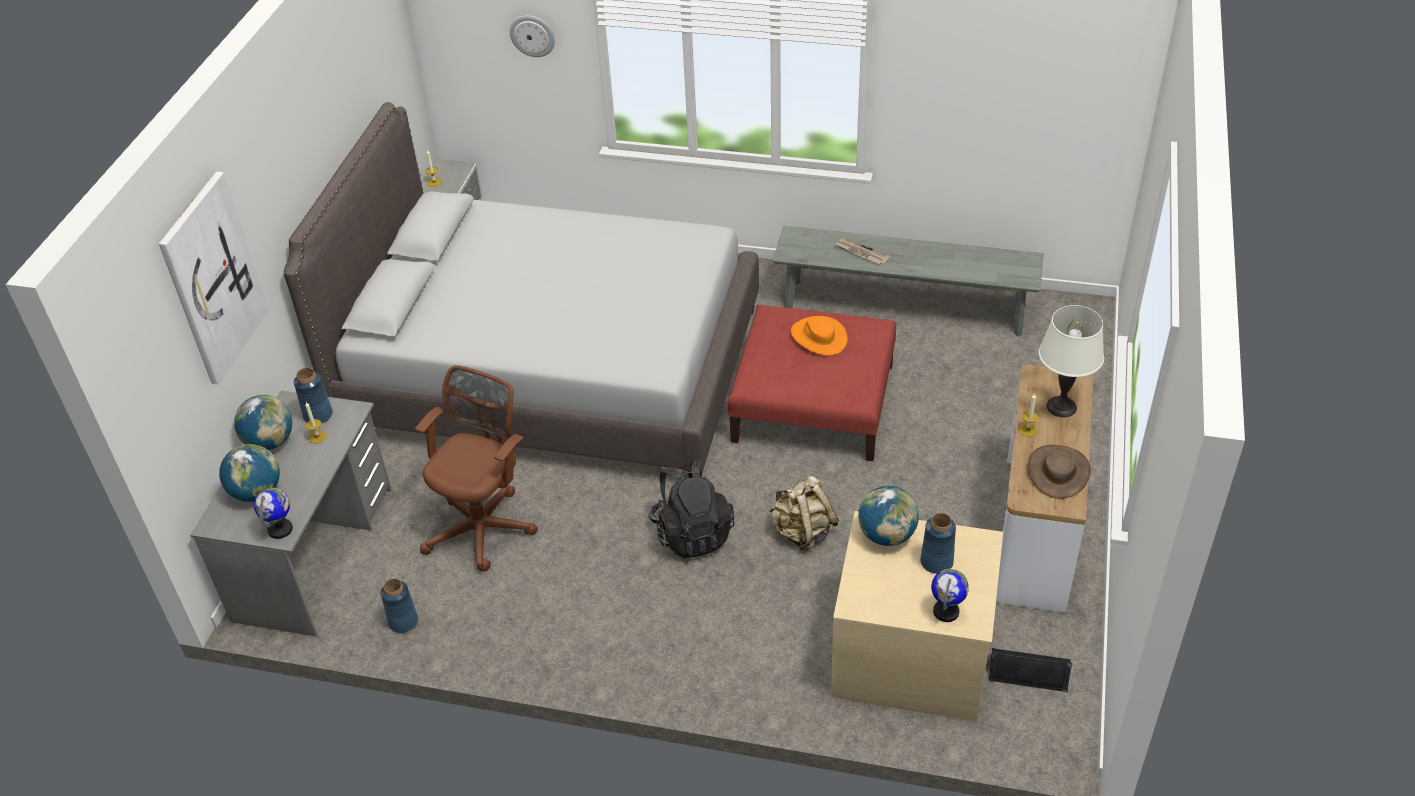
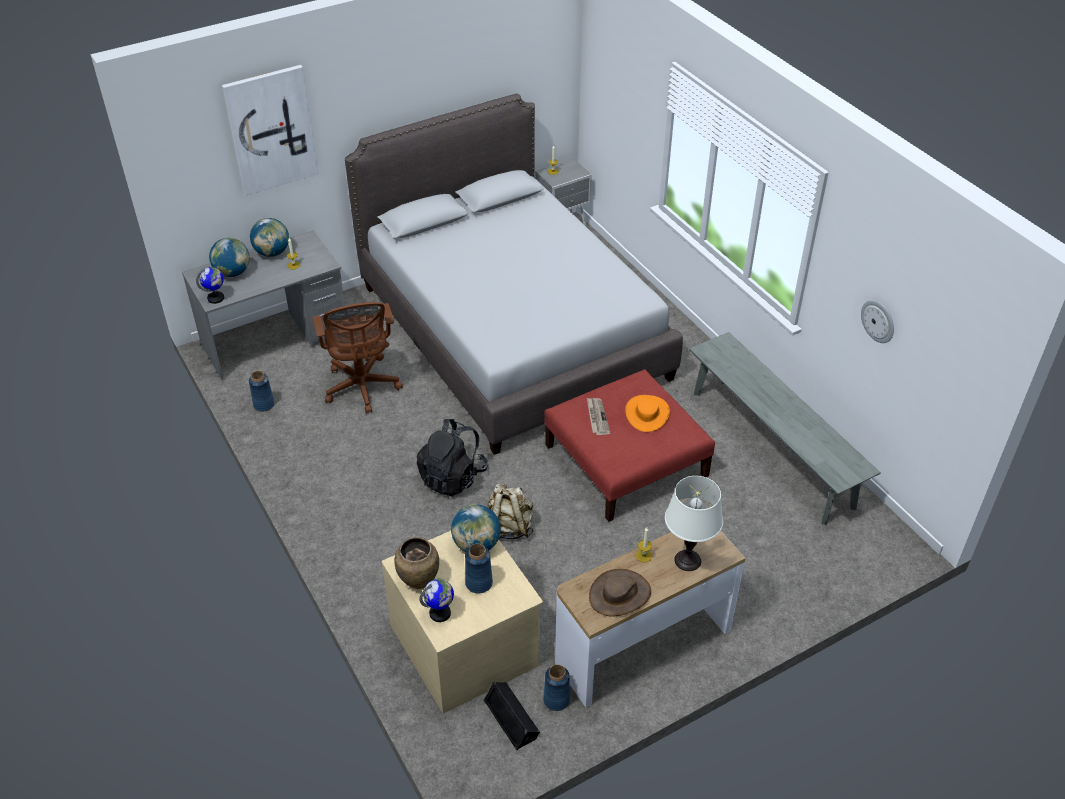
camera: 45 degrees right, 0 degrees up
blue vase [294,368,333,424] -> blue vase moved to [543,664,570,711]
brown office chair [415,365,538,571] -> brown office chair turned 90 degrees clockwise [313,302,403,413]
wall clock [510,15,555,57] -> wall clock moved to [861,300,894,343]
newspaper [835,238,890,264] -> newspaper moved to [587,398,610,435]
none -> brown vase [394,537,439,589]

